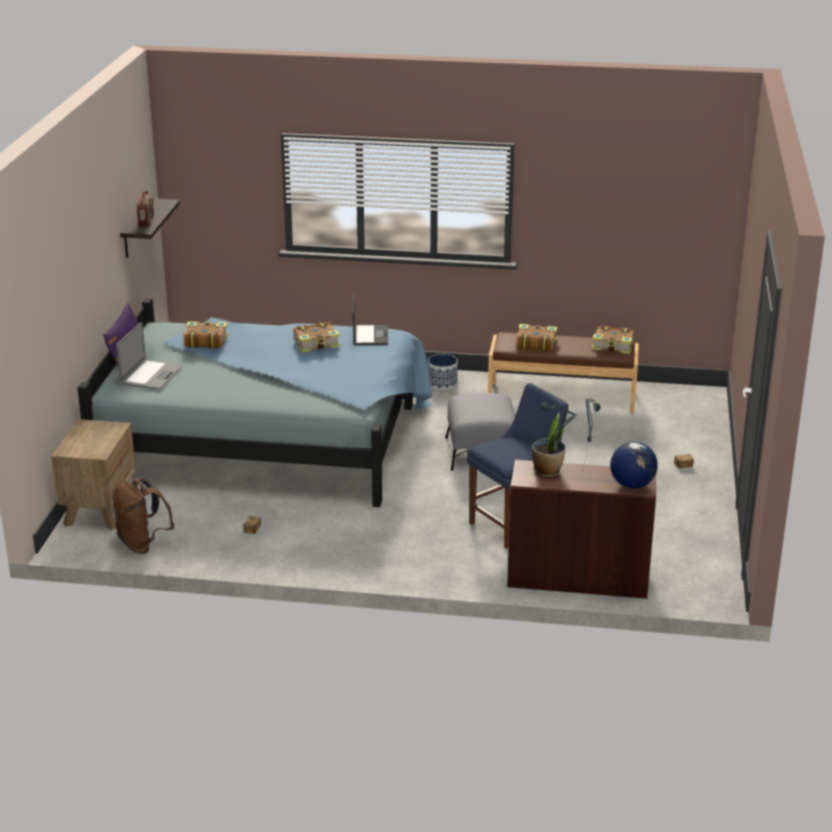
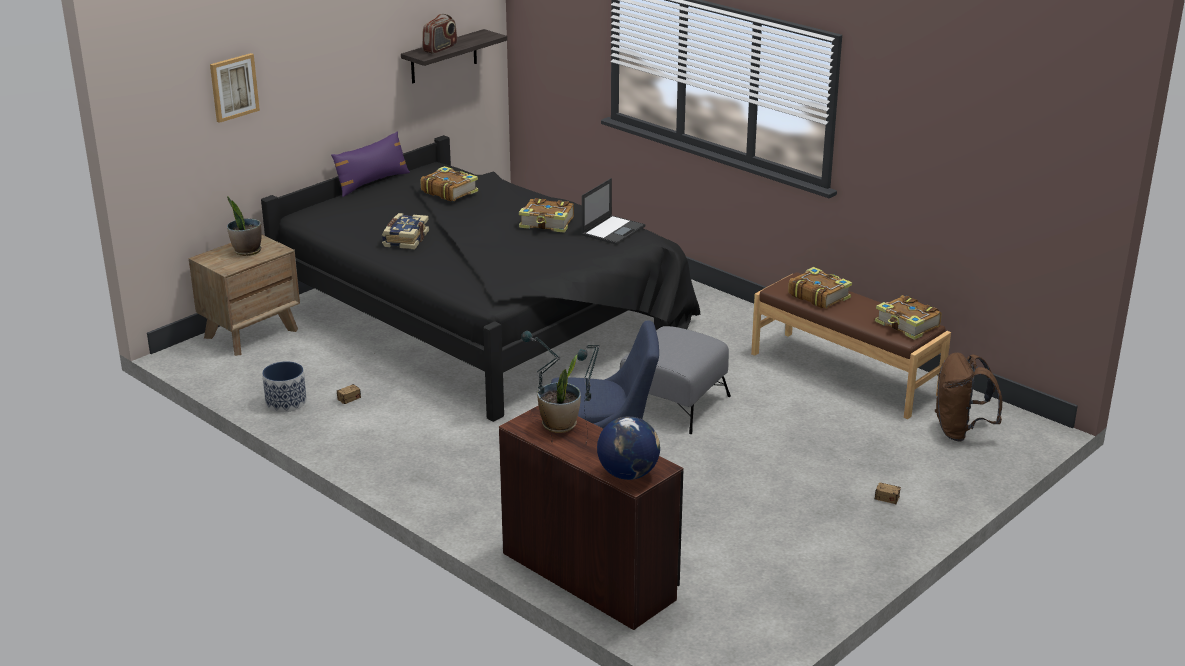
camera: 35 degrees right, 0 degrees up
blue bed [77,298,433,507] -> black bed [261,135,700,422]
brown backpack [113,478,174,554] -> brown backpack moved to [935,352,1002,442]
laptop [116,322,183,389] -> none
planter [428,354,458,390] -> planter moved to [262,361,307,412]
none -> picture [210,53,260,123]
none -> potted plant [227,196,262,256]
none -> book [382,213,429,249]

